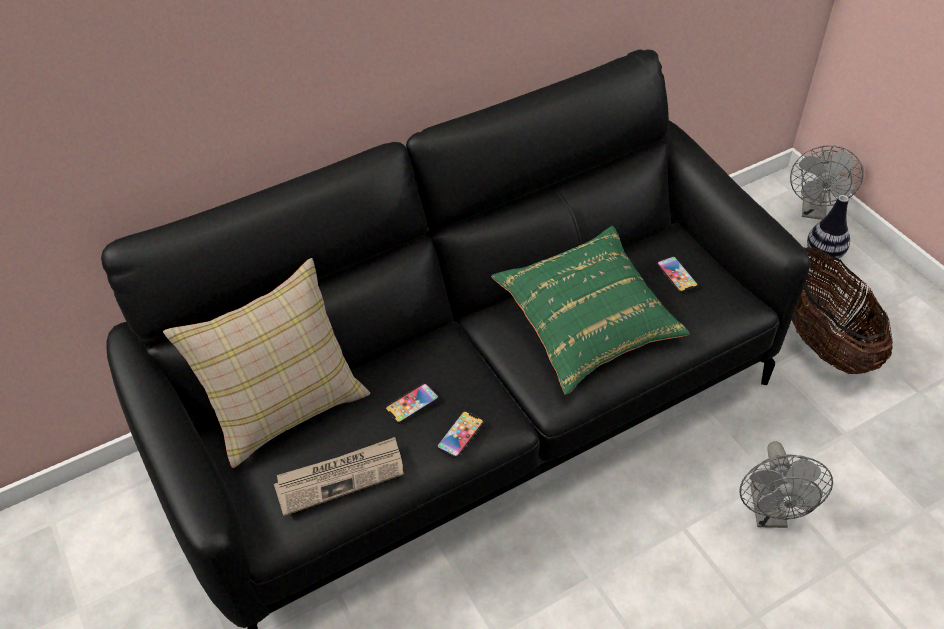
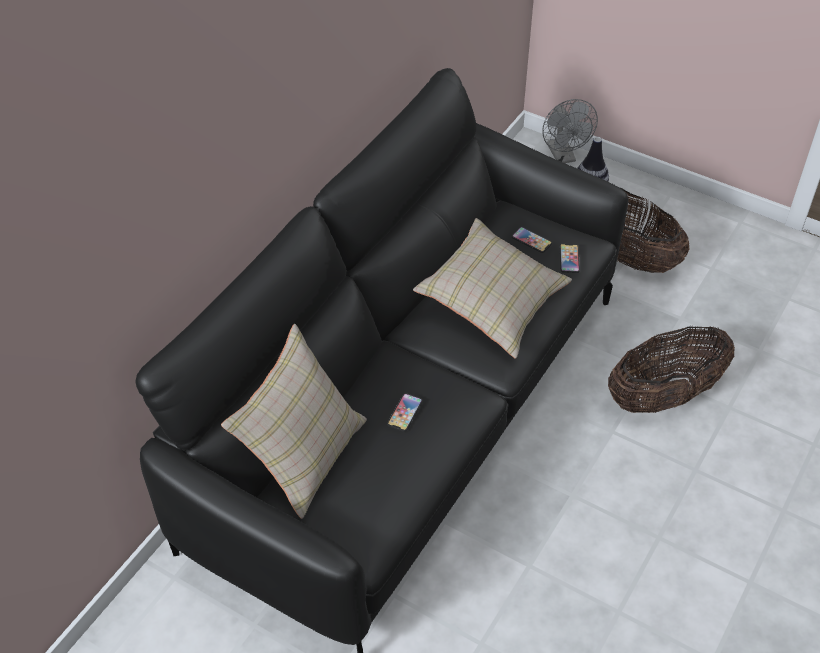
camera: 30 degrees left, 0 degrees up
newspaper [274,437,404,516] -> none
phone [437,411,484,458] -> phone moved to [560,244,580,273]
green pillow [491,226,690,395] -> beige pillow [413,218,572,359]
grey fan [739,441,833,528] -> basket [608,326,735,413]

